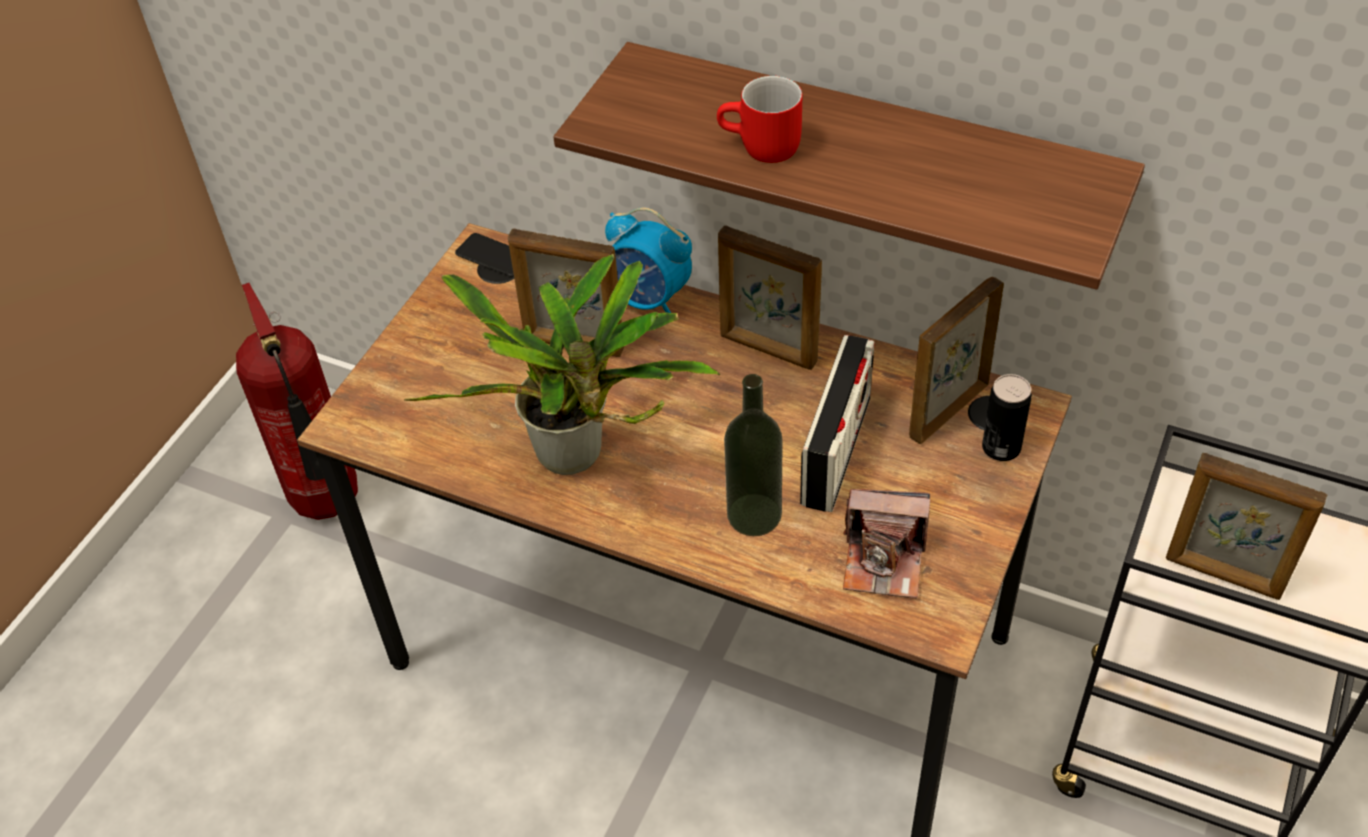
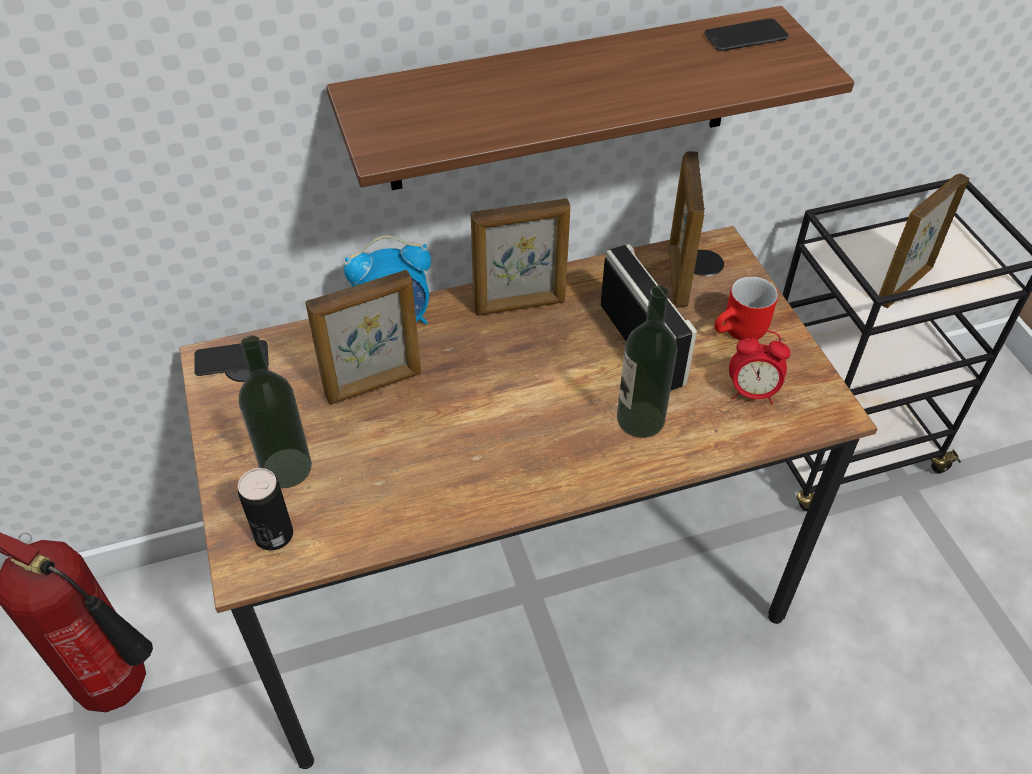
camera: 45 degrees left, 0 degrees up
potted plant [404,254,721,475] -> none
red mug [717,76,802,163] -> red mug moved to [714,276,778,340]
camera [843,489,930,599] -> alarm clock [729,330,790,405]
can [982,374,1032,461] -> can moved to [238,468,293,551]
picture frame [1166,452,1327,600] -> picture frame turned 150 degrees clockwise [879,173,969,308]
none -> bottle [239,335,312,488]
none -> phone [704,18,789,51]

